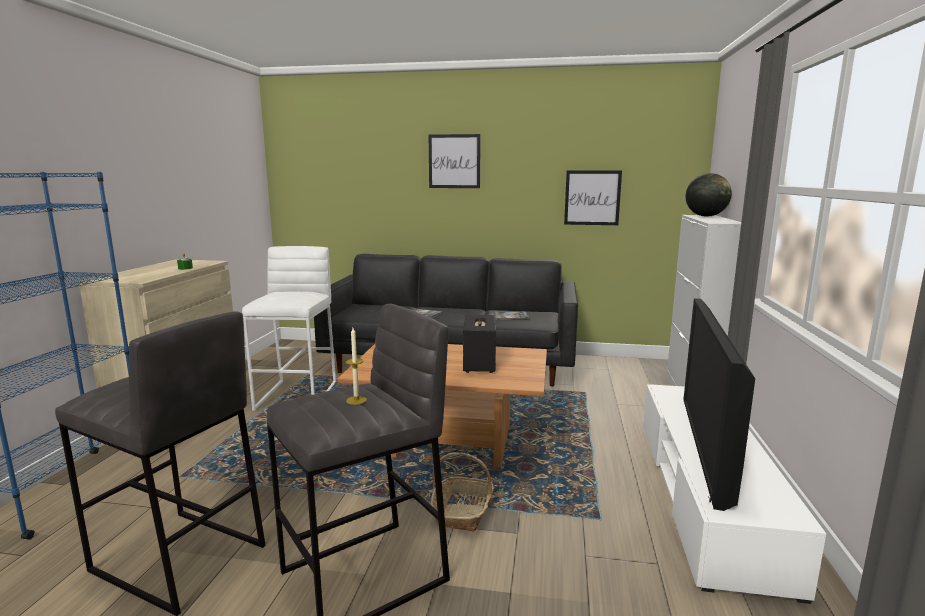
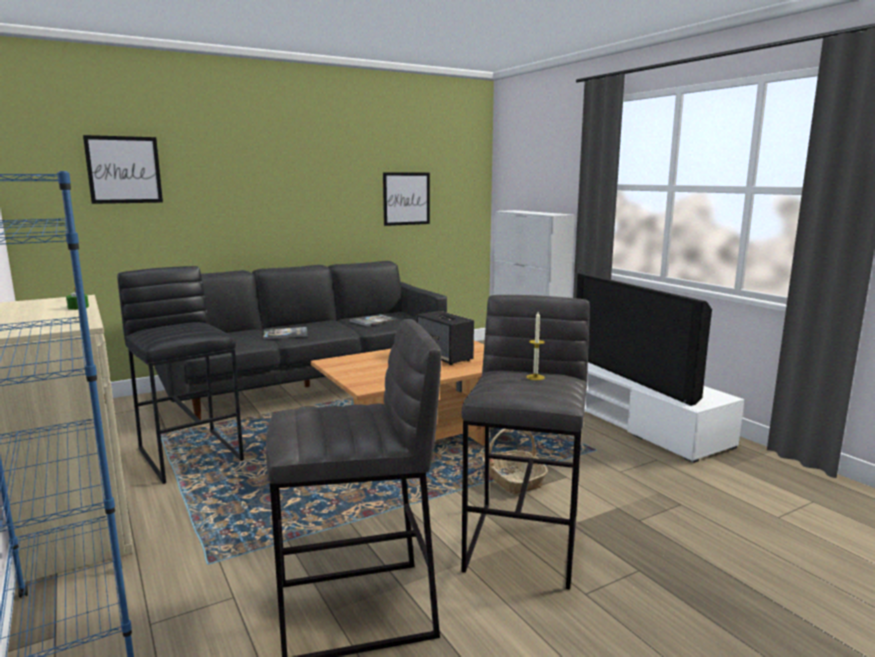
camera: 40 degrees left, 0 degrees up
white stool [242,246,336,411] -> black stool [117,266,244,484]
picture [429,134,481,188] -> picture moved to [83,135,163,204]
globe [686,173,732,217] -> none

